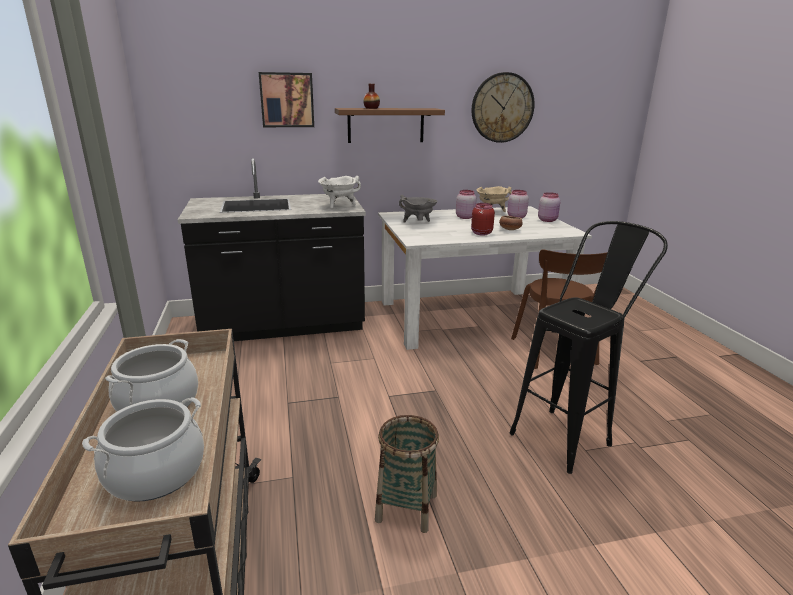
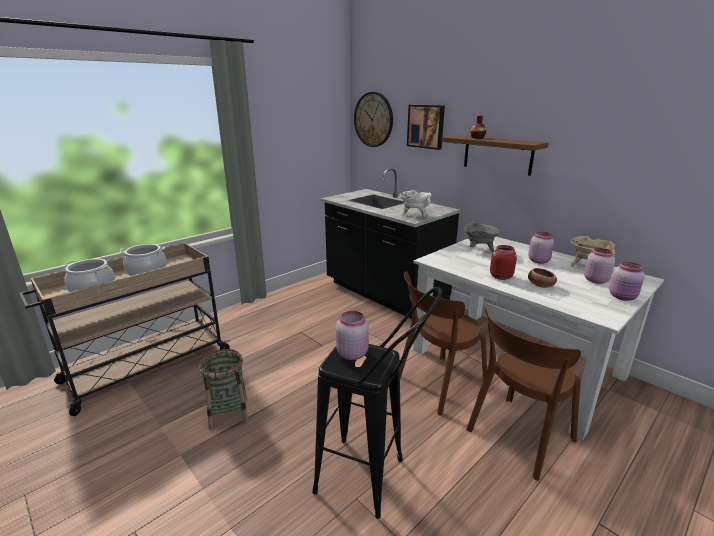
camera: 60 degrees right, 0 degrees up
wall clock [471,72,534,143] -> wall clock moved to [354,92,393,147]
none -> pink jar [336,311,369,360]
none -> brown chair [400,271,487,416]

